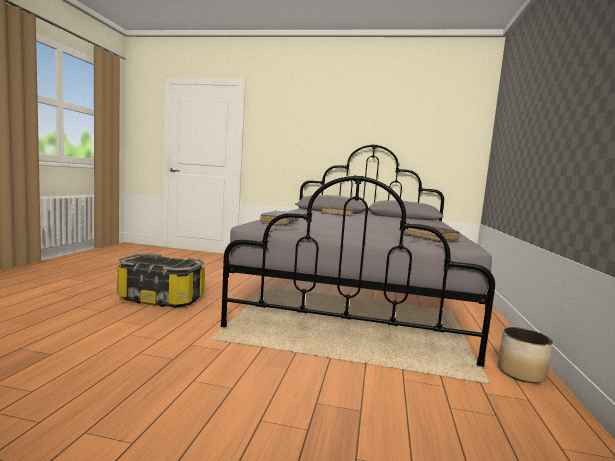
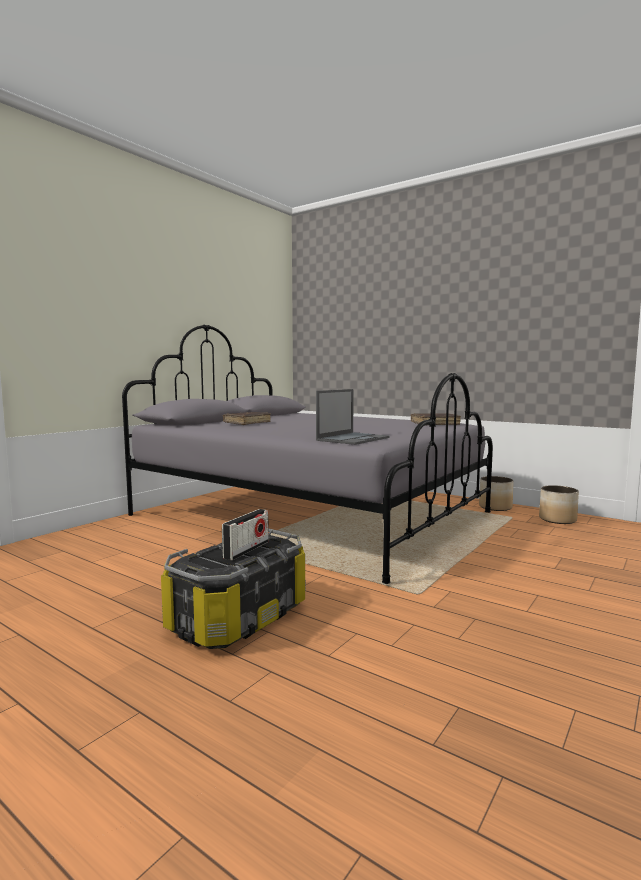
camera: 65 degrees left, 0 degrees up
grey book [260,210,299,225] -> laptop [316,389,390,445]
none -> radio [222,509,269,561]
none -> planter [539,485,579,524]

